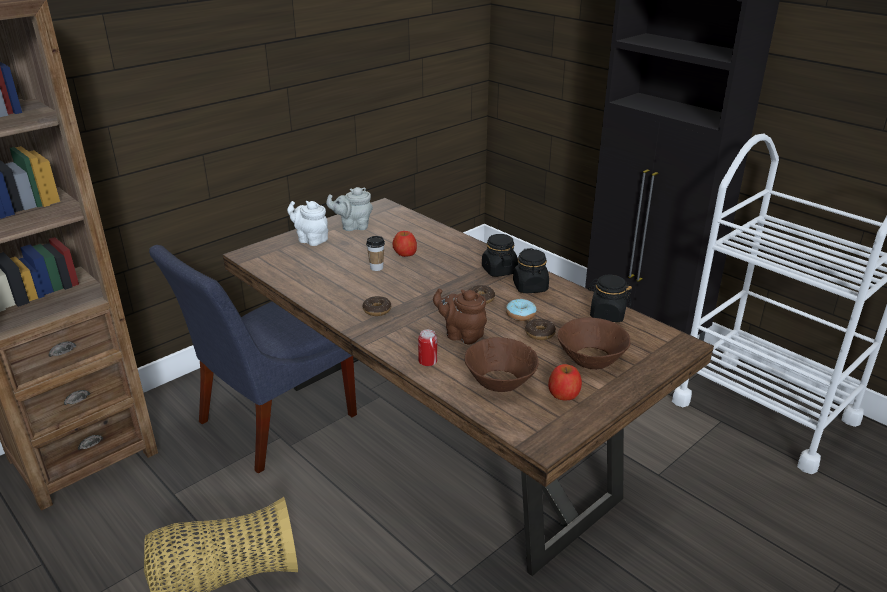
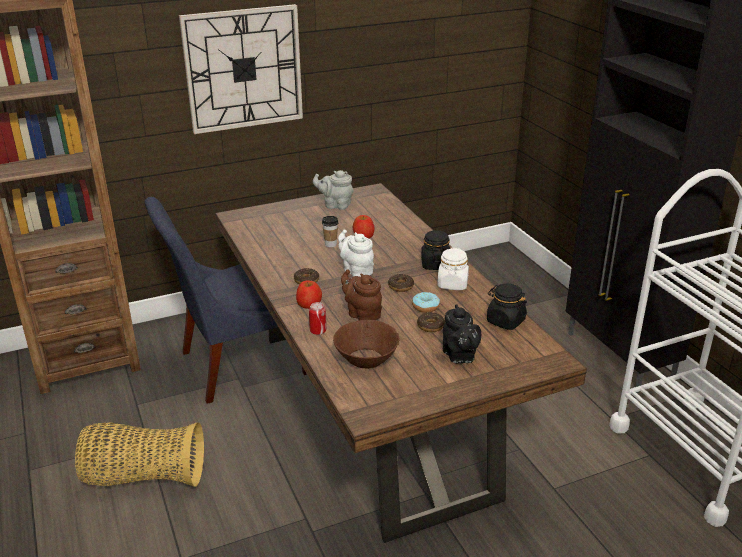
camera: 20 degrees right, 0 degrees up
white teapot [287,201,328,246] -> white teapot moved to [338,229,374,277]
black jar [513,248,549,293] -> white jar [437,248,469,290]
apple [548,364,582,401] -> apple moved to [296,281,322,309]
brown bowl [557,317,630,370] -> black teapot [443,304,481,364]
none -> wall clock [179,4,303,134]

